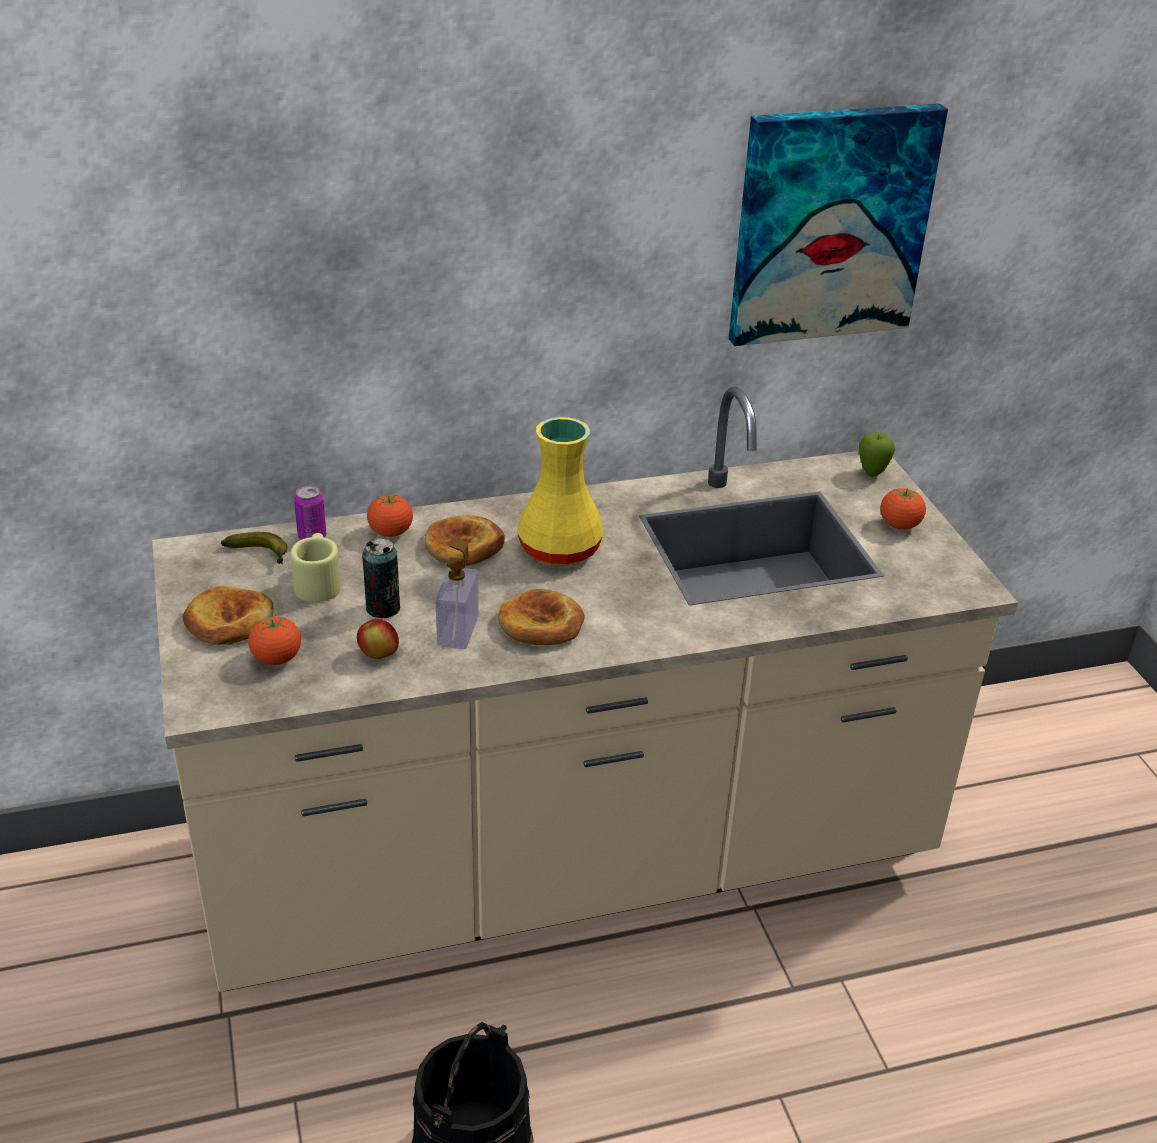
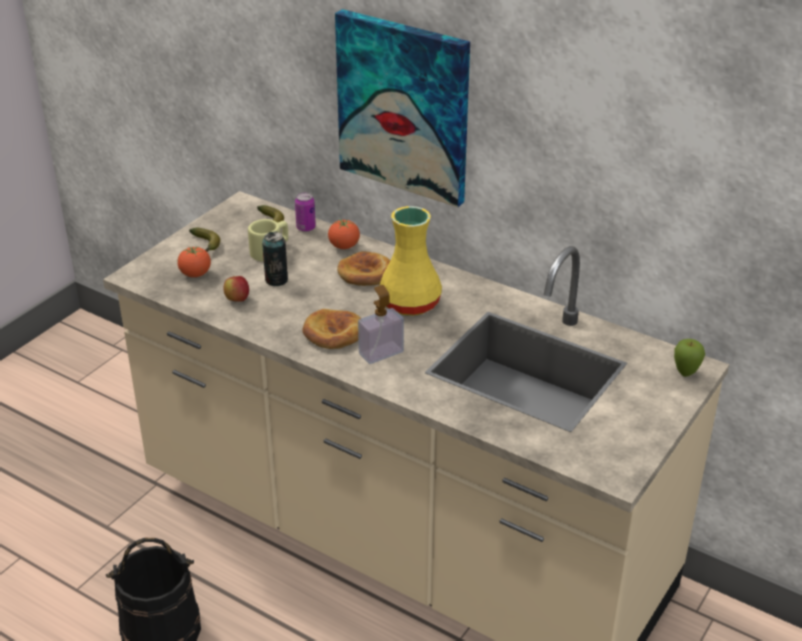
camera: 50 degrees right, 0 degrees up
bread [183,586,274,645] -> banana [189,228,220,252]
soap dispenser [435,537,479,649] -> soap dispenser moved to [358,285,404,364]
picture [729,104,948,346] -> picture moved to [335,9,470,207]
tomato [880,488,926,530] -> none

